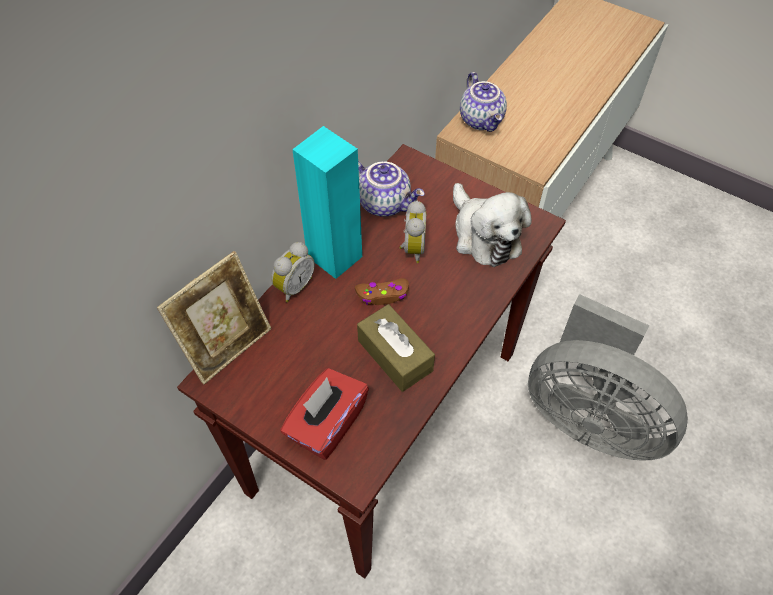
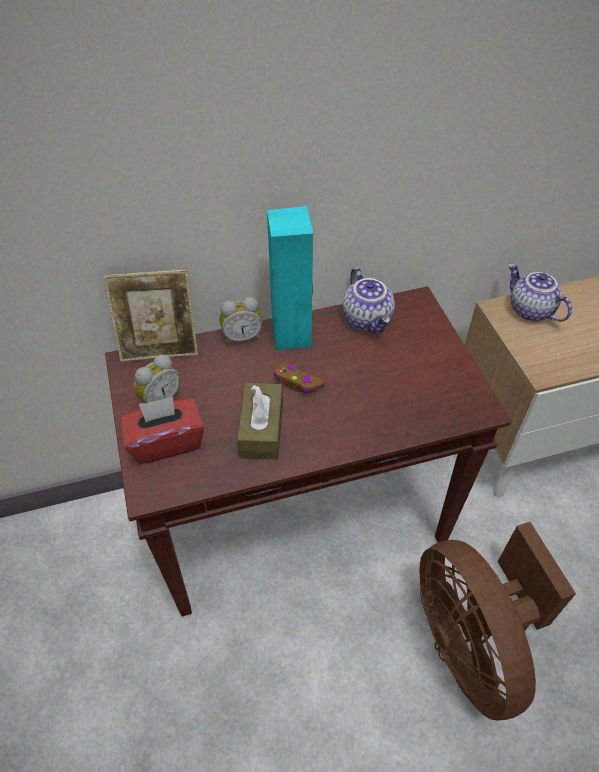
camera: 40 degrees right, 5 degrees down
alarm clock [399,201,426,263] -> alarm clock moved to [134,355,180,403]
plush toy [453,183,532,267] -> none
teapot [460,72,507,132] -> teapot turned 120 degrees clockwise [508,264,572,322]
grey fan [528,294,688,461] -> brown fan [419,522,576,720]

